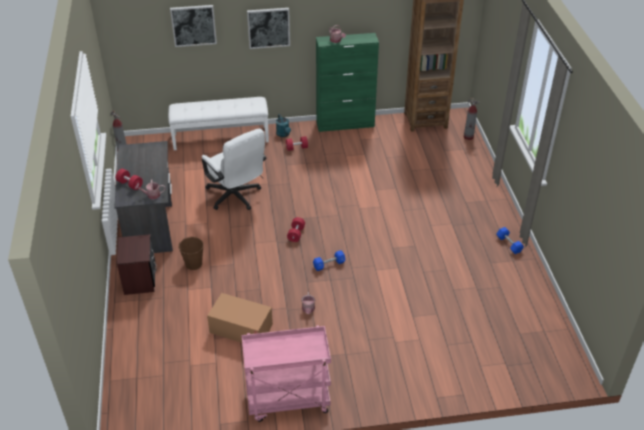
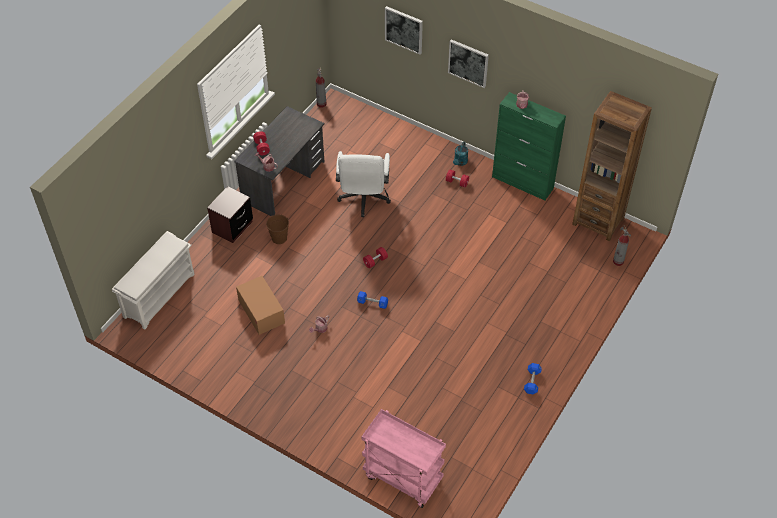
camera: 40 degrees right, 10 degrees up
white bench [168,97,269,150] -> none
pink cart [241,325,331,422] -> pink cart moved to [362,409,446,508]
none -> white shoe rack [112,231,195,330]

